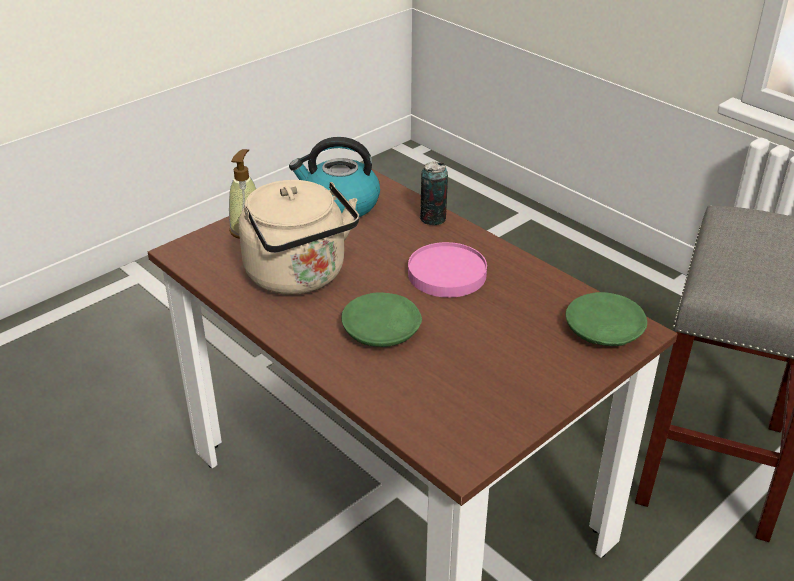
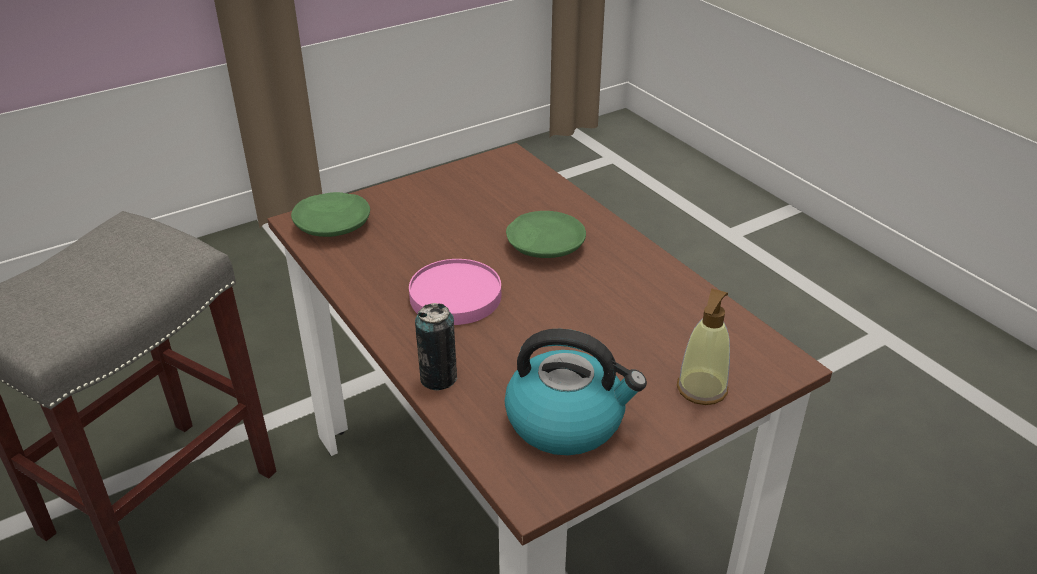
camera: 170 degrees left, 0 degrees up
beige kettle [239,180,359,295] -> none

